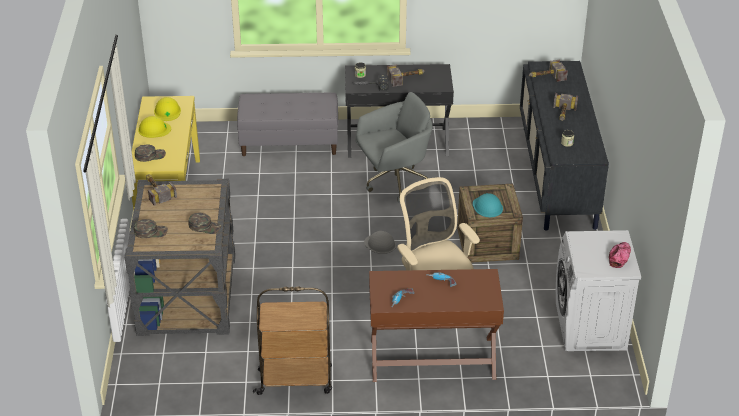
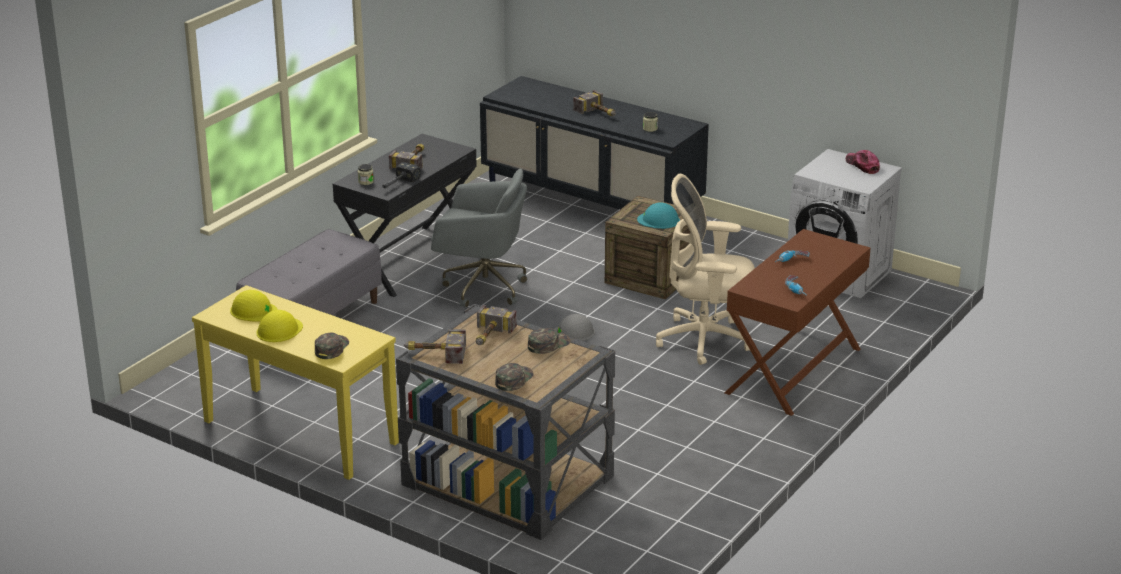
camera: 55 degrees left, 10 degrees down
brown cart [253,286,332,395] -> none
grey office chair [356,92,433,203] -> grey office chair turned 90 degrees clockwise [431,168,527,308]
hammer [529,60,568,82] -> hammer moved to [476,305,517,345]

